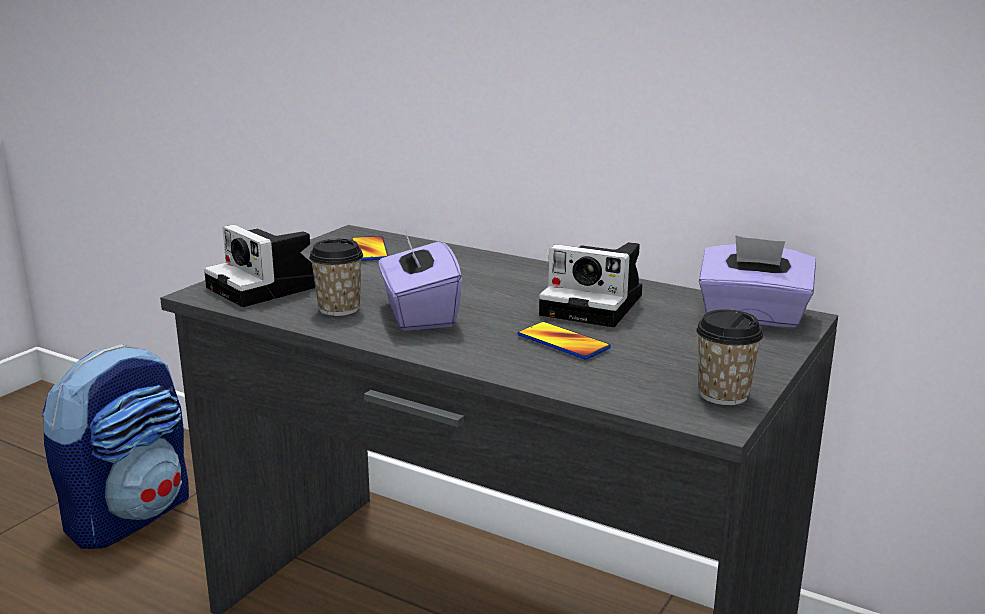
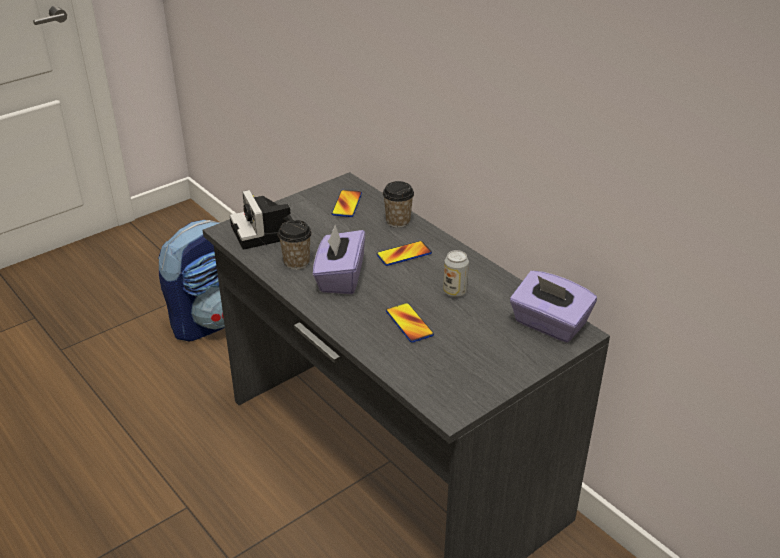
camera: 20 degrees right, 15 degrees up
camera [539,242,642,327] -> can [443,250,469,297]
cup [696,309,763,405] -> cup moved to [383,181,414,228]
none -> phone [376,241,432,266]

